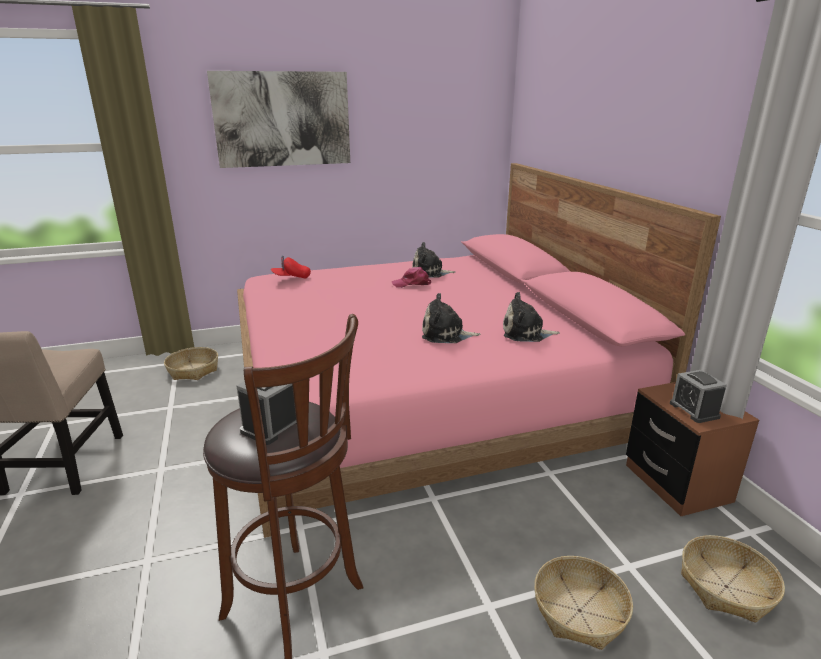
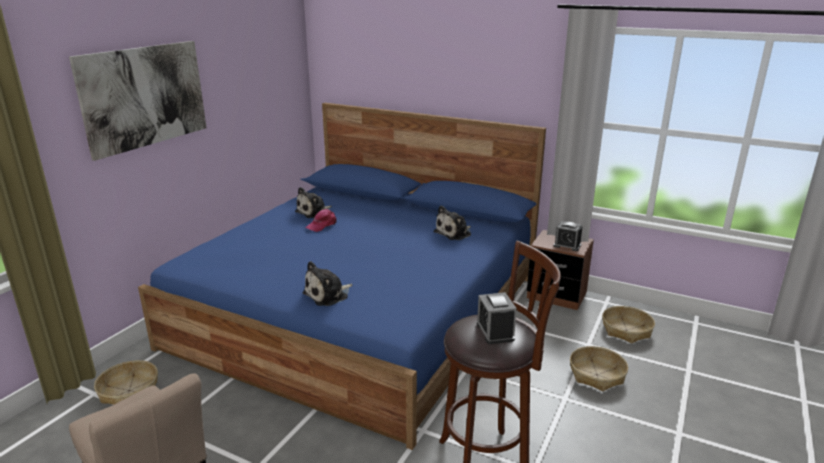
camera: 45 degrees left, 0 degrees up
pink bed [237,163,721,538] -> blue bed [138,103,546,450]
red cap [271,255,311,278] -> none
plush toy [422,293,481,343] -> plush toy moved to [303,261,352,306]

